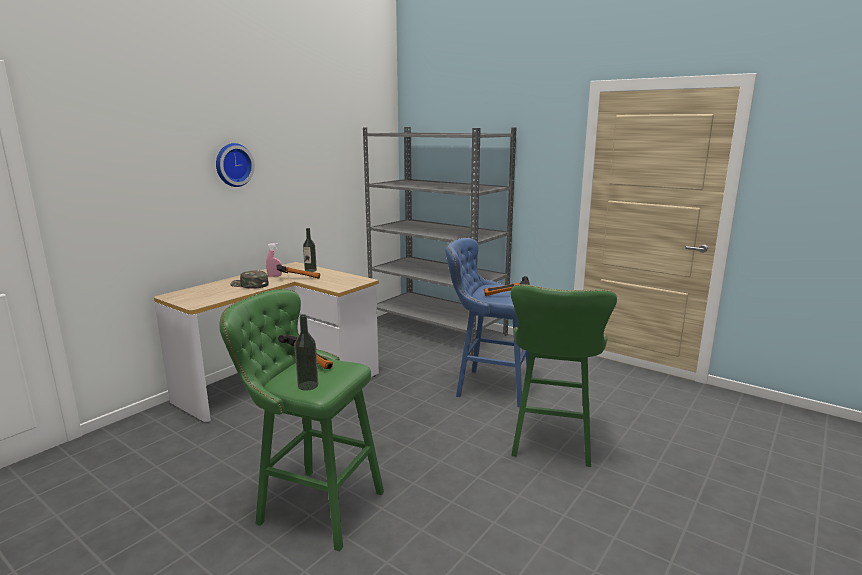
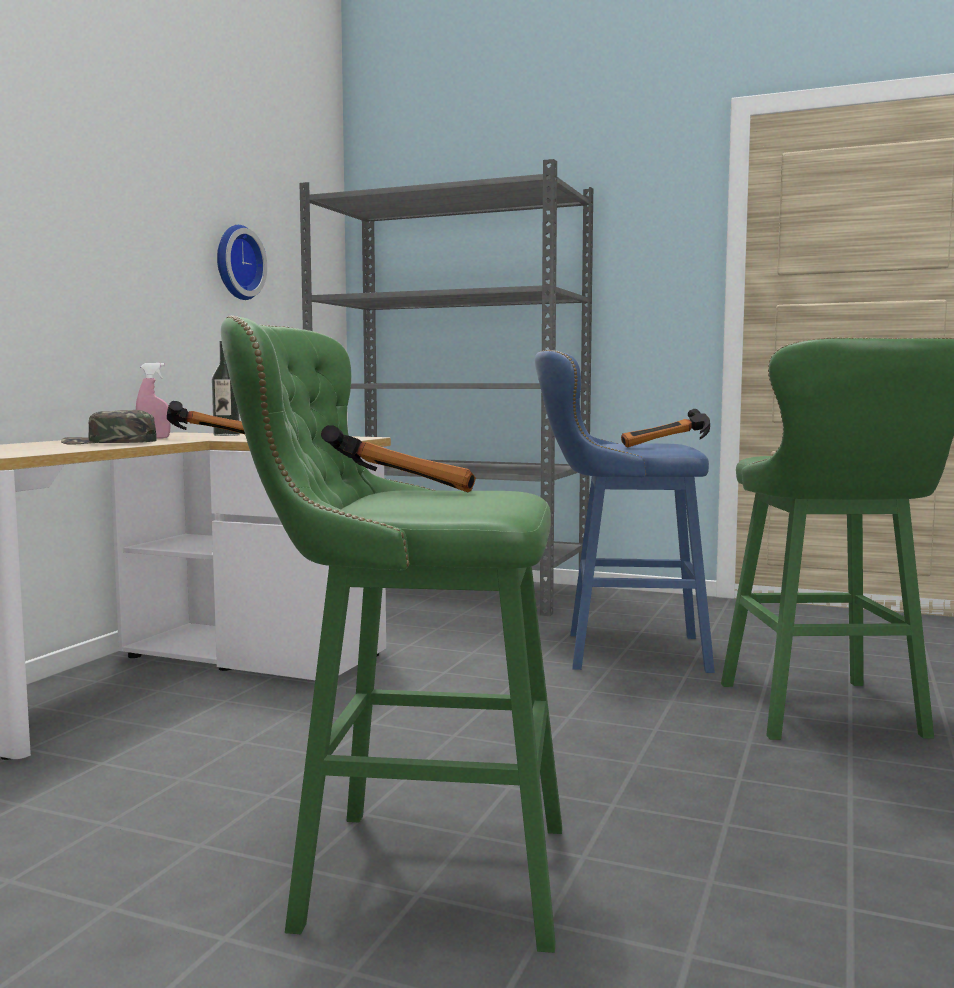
camera: 15 degrees left, 10 degrees down
wall clock [216,143,255,187] -> wall clock moved to [217,225,267,300]
bottle [294,314,319,391] -> none

